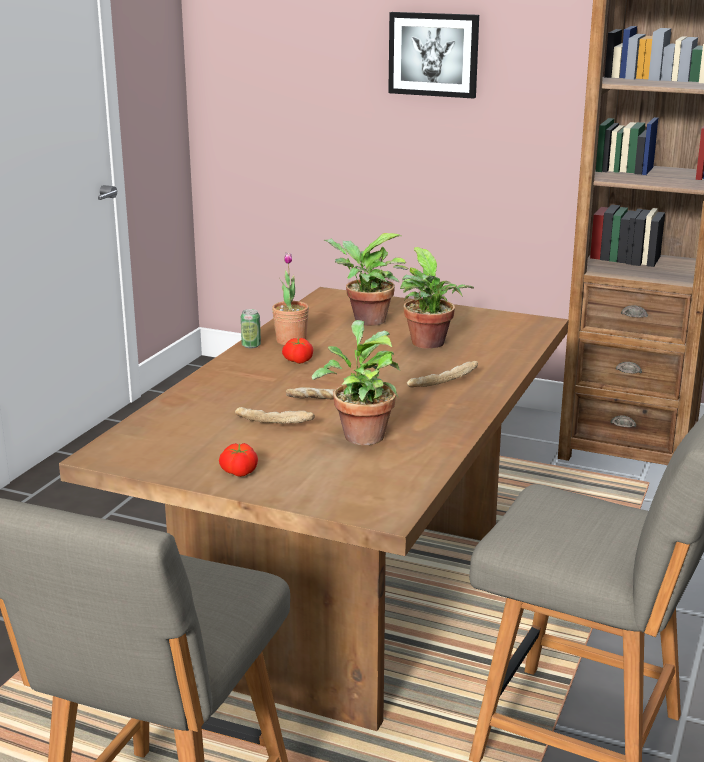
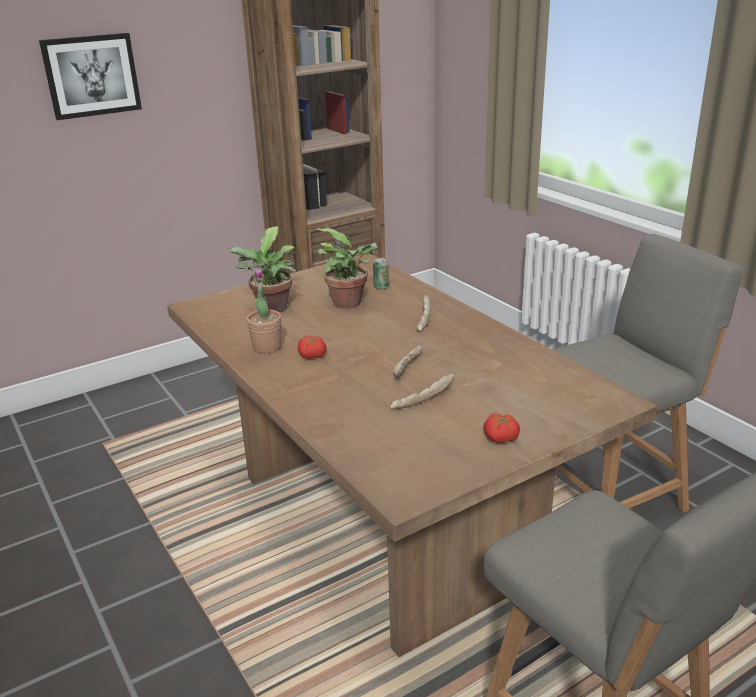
camera: 55 degrees left, 5 degrees up
can [241,309,261,348] -> can moved to [373,258,389,290]
potted plant [312,320,400,445] -> none

